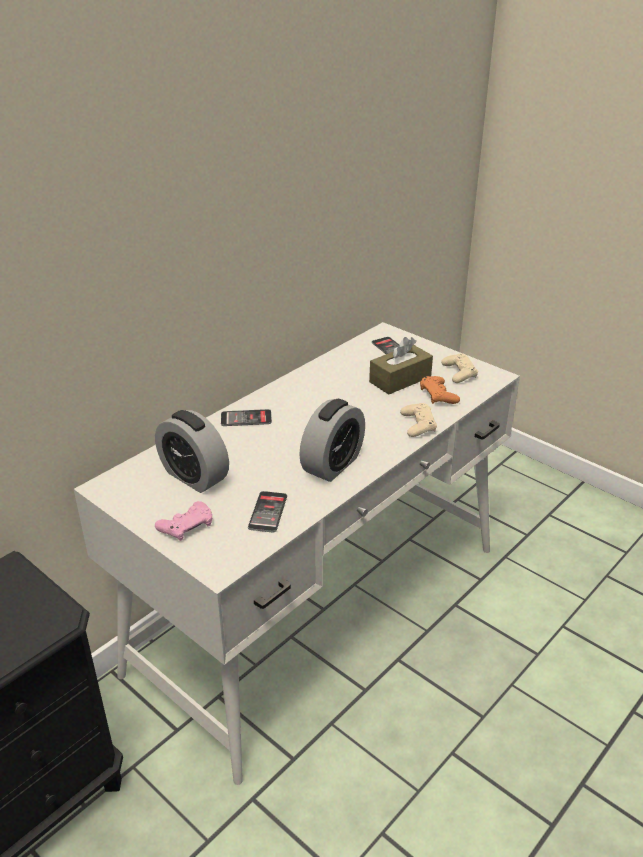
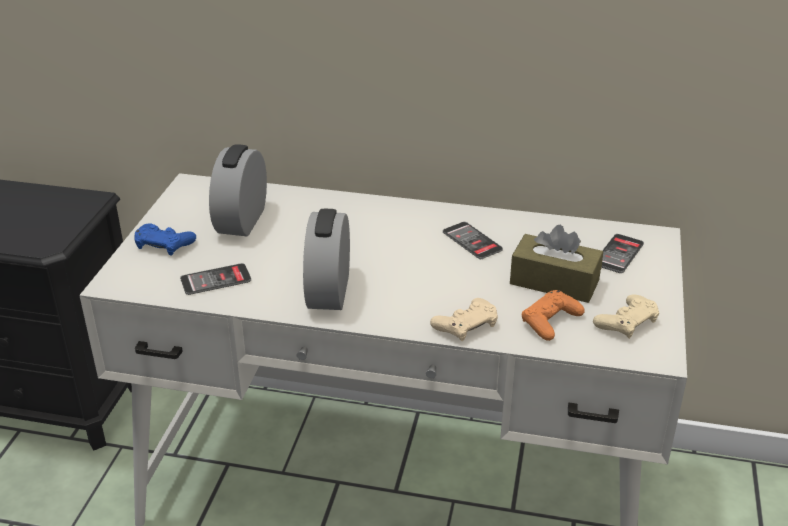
camera: 60 degrees right, 0 degrees up
pink game controller [155,501,212,541] -> blue game controller [134,223,196,255]
phone [221,409,272,426] -> phone moved to [443,222,503,259]
alarm clock [299,399,365,482] -> alarm clock turned 90 degrees clockwise [303,209,350,310]

